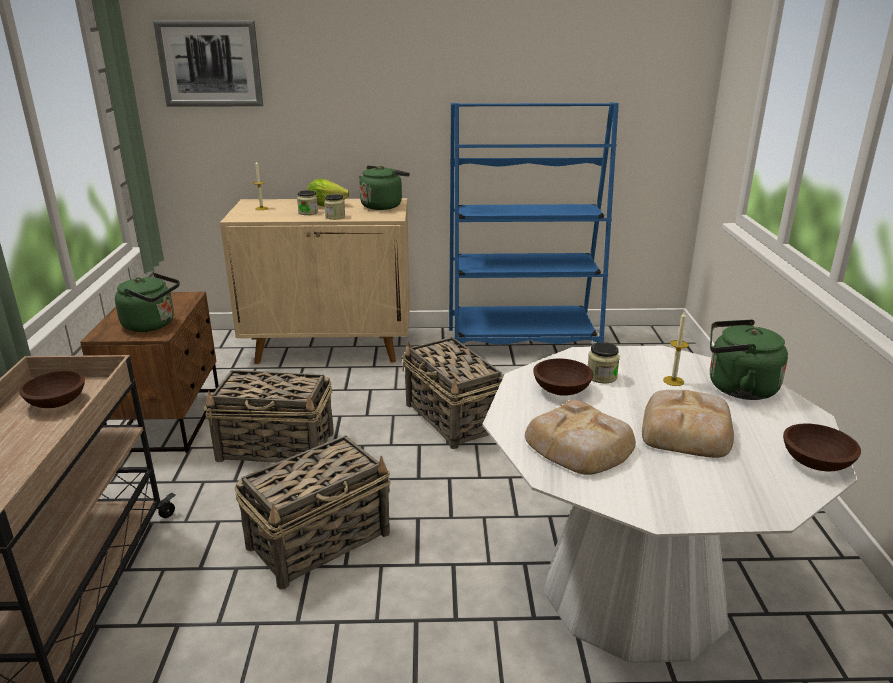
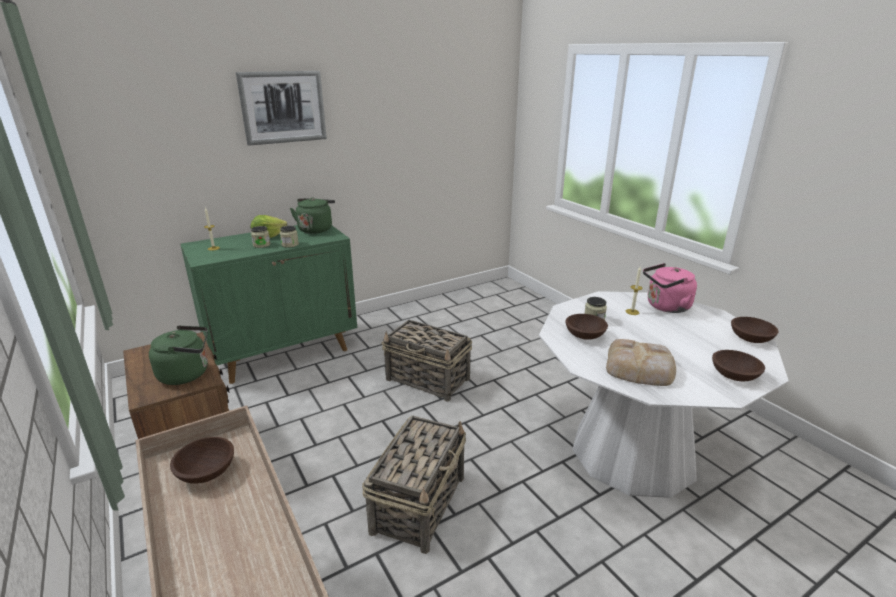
camera: 30 degrees left, 0 degrees up
picture [153,21,263,107] -> picture moved to [236,71,327,146]
basket [204,370,333,463] -> none
beige cabinet [220,198,410,364] -> green cabinet [180,225,357,384]
blue bookcase [449,102,619,345] -> none
bread [642,390,734,458] -> none
green kettle [710,319,788,400] -> pink kettle [643,263,697,313]
none -> brown bowl [712,350,765,381]

